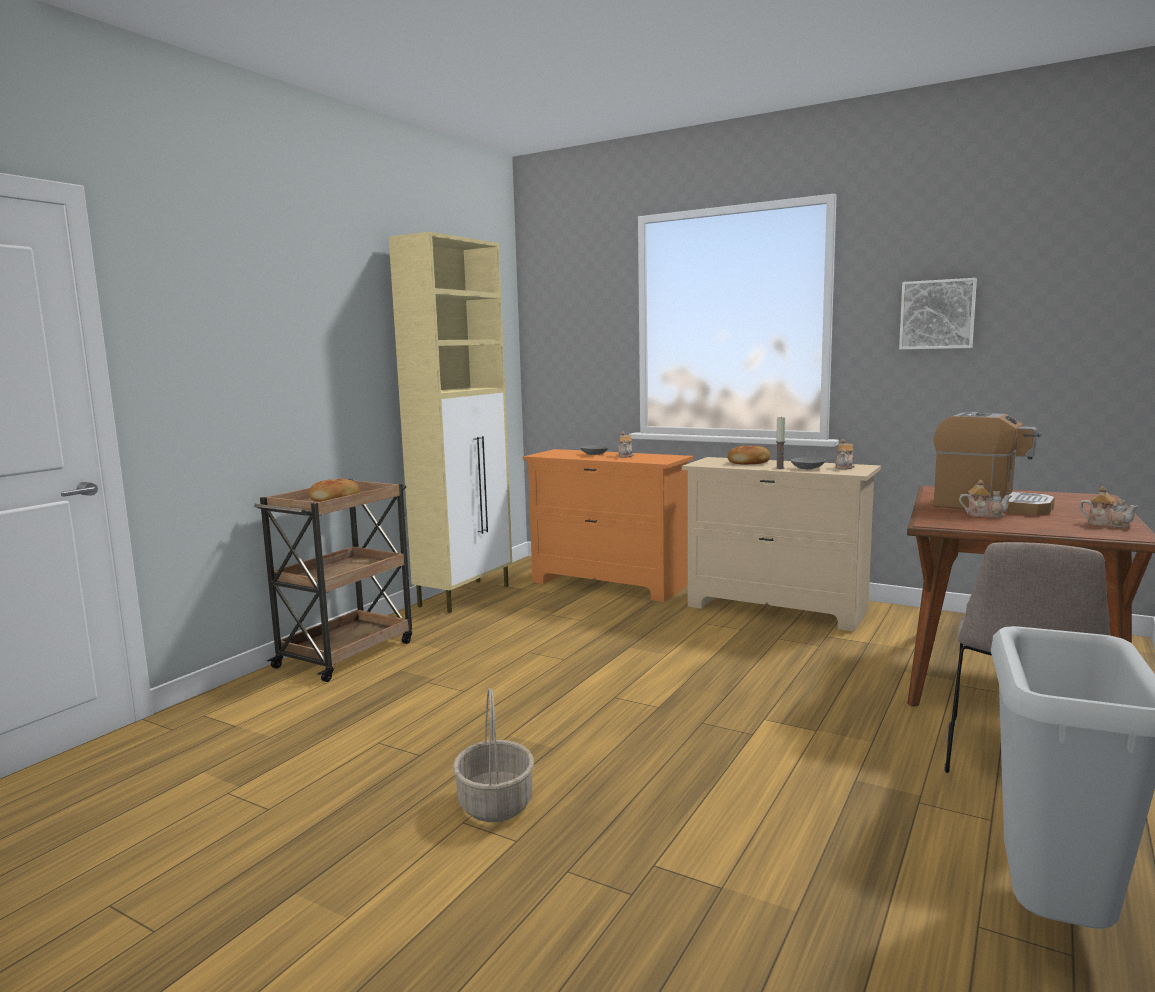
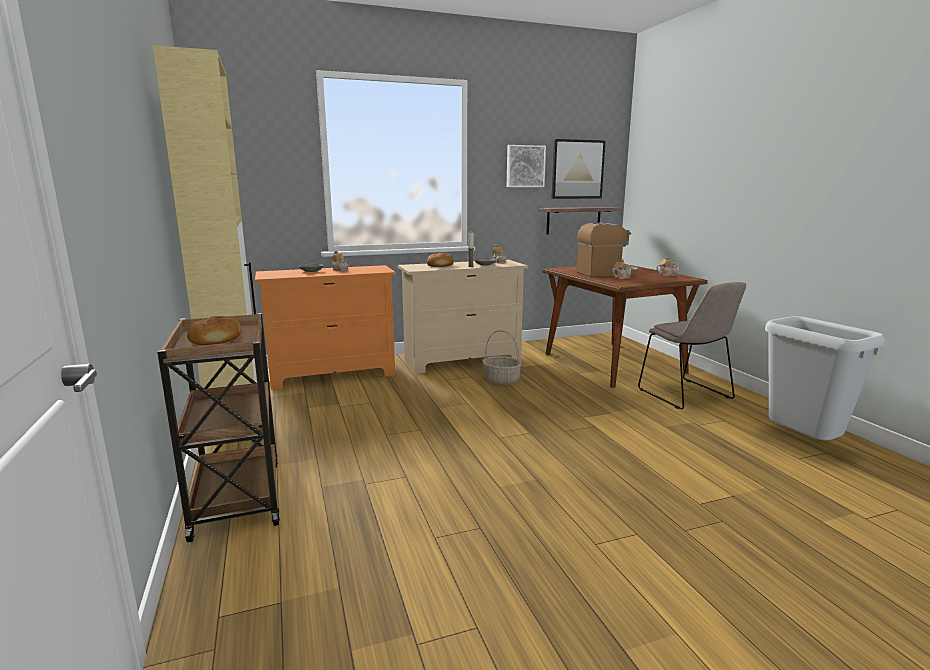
camera: 50 degrees left, 5 degrees up
basket [453,688,534,822] -> basket moved to [482,330,522,385]
none -> shelf [539,207,622,235]
none -> picture [551,139,606,199]

